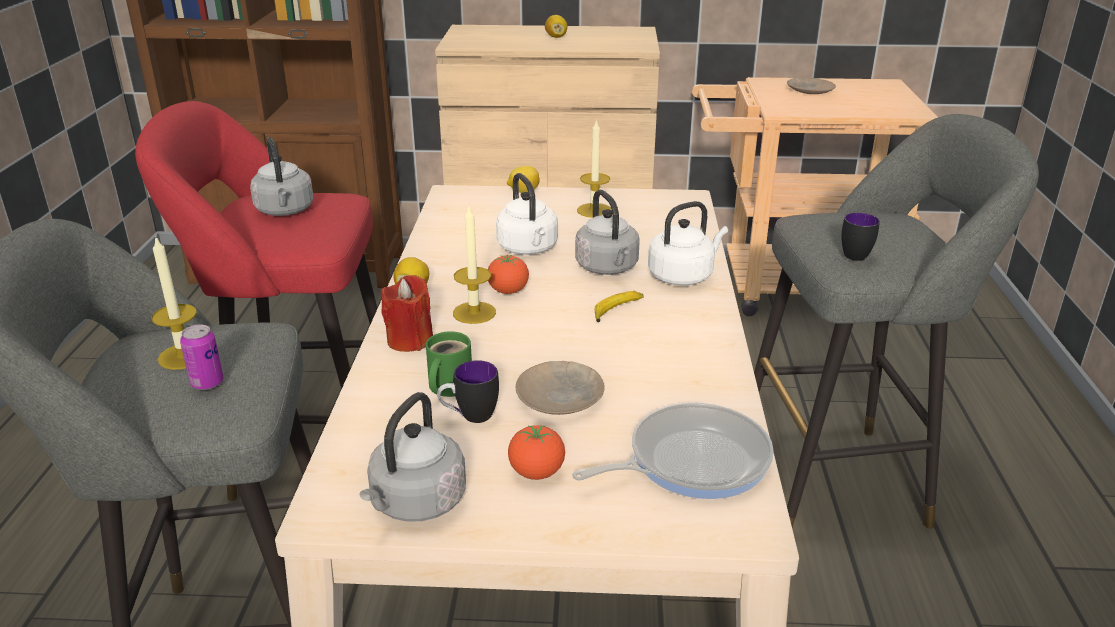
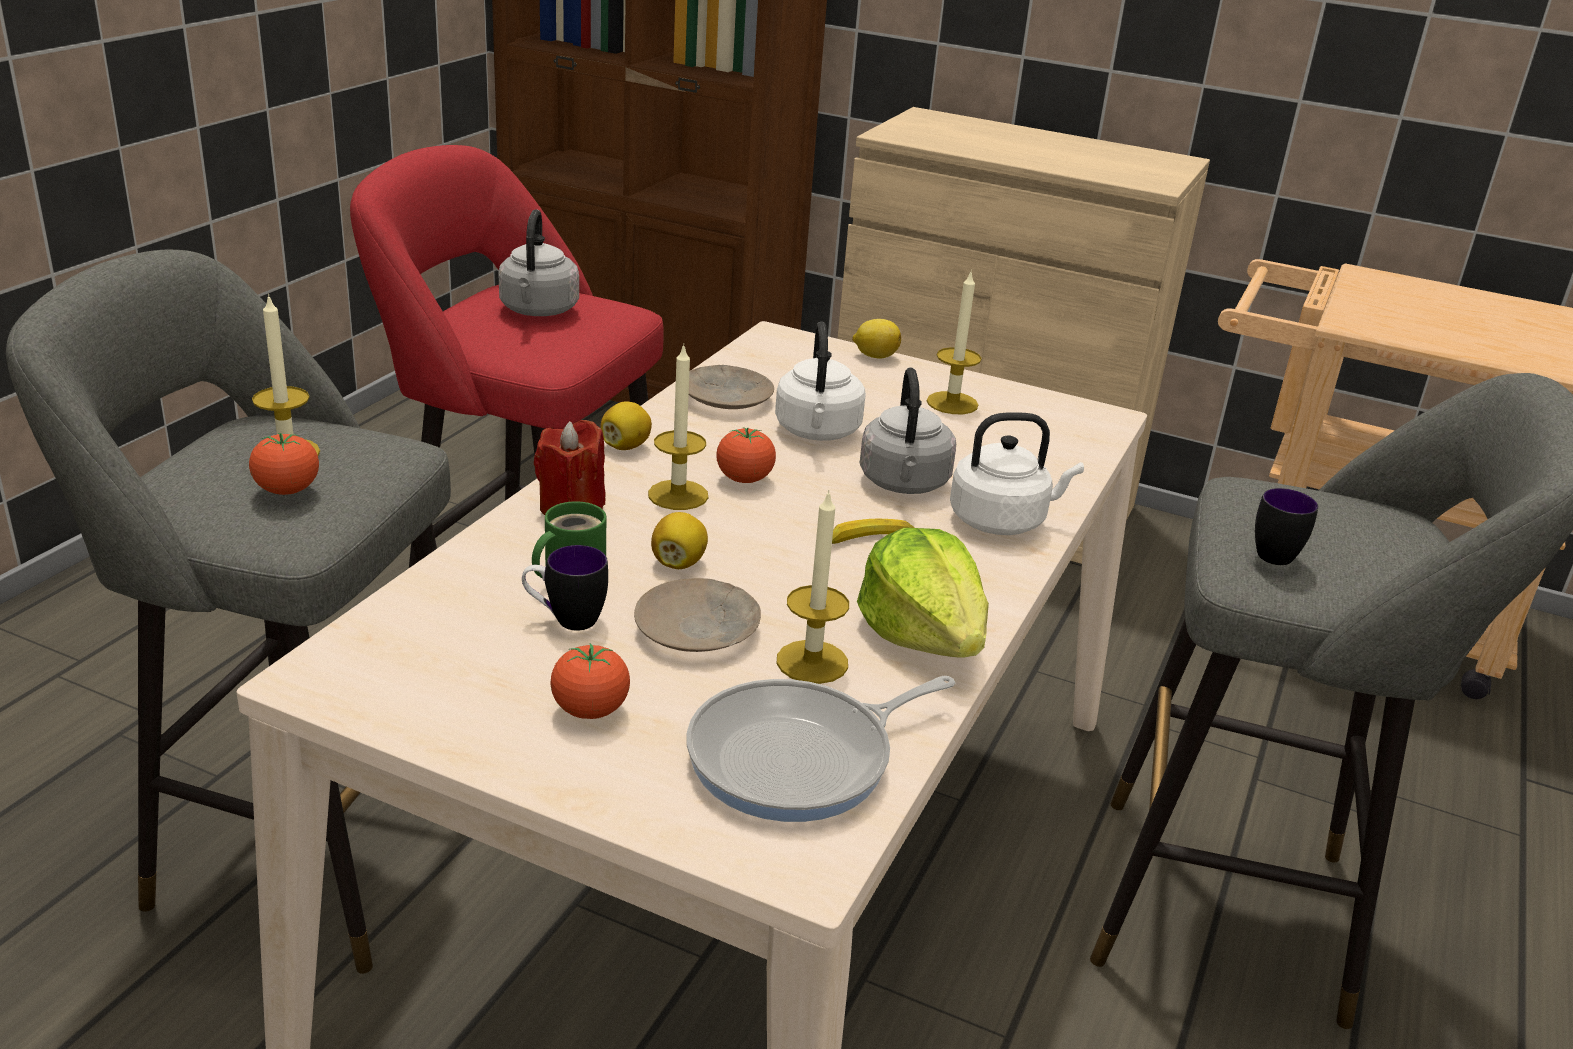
camera: 20 degrees right, 0 degrees up
can [180,325,224,390] -> tomato [249,433,319,495]
grey kettle [359,392,466,522] -> none
lemon [545,15,568,38] -> lemon moved to [651,512,708,569]
frying pan [572,402,774,499] -> frying pan turned 150 degrees clockwise [687,676,956,822]
beige plate [787,78,836,94] -> beige plate moved to [689,365,774,409]
none -> candle [777,490,849,684]
none -> lettuce [857,528,989,657]

